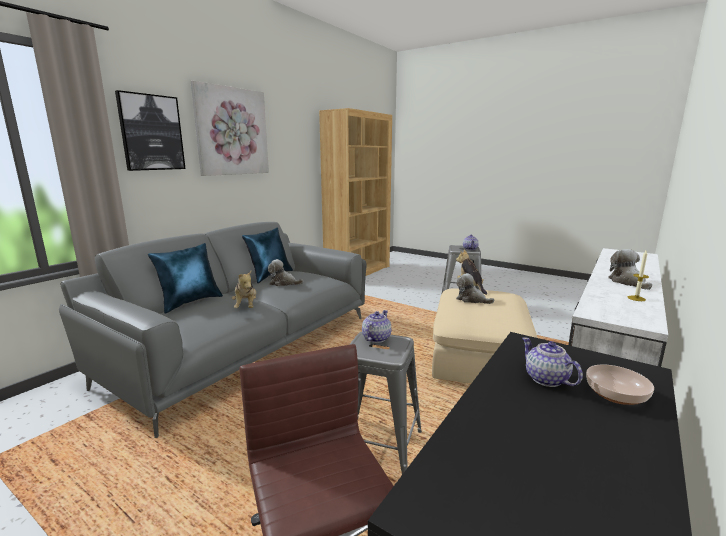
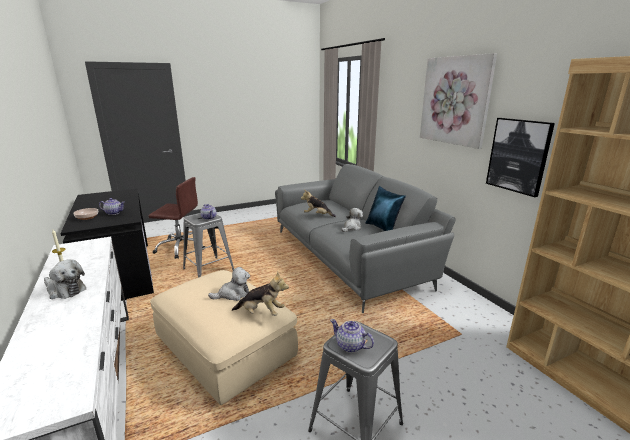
camera: 120 degrees right, 5 degrees up
picture [115,90,185,171] -> picture moved to [486,118,555,197]
blue pillow [148,243,223,314] -> none

